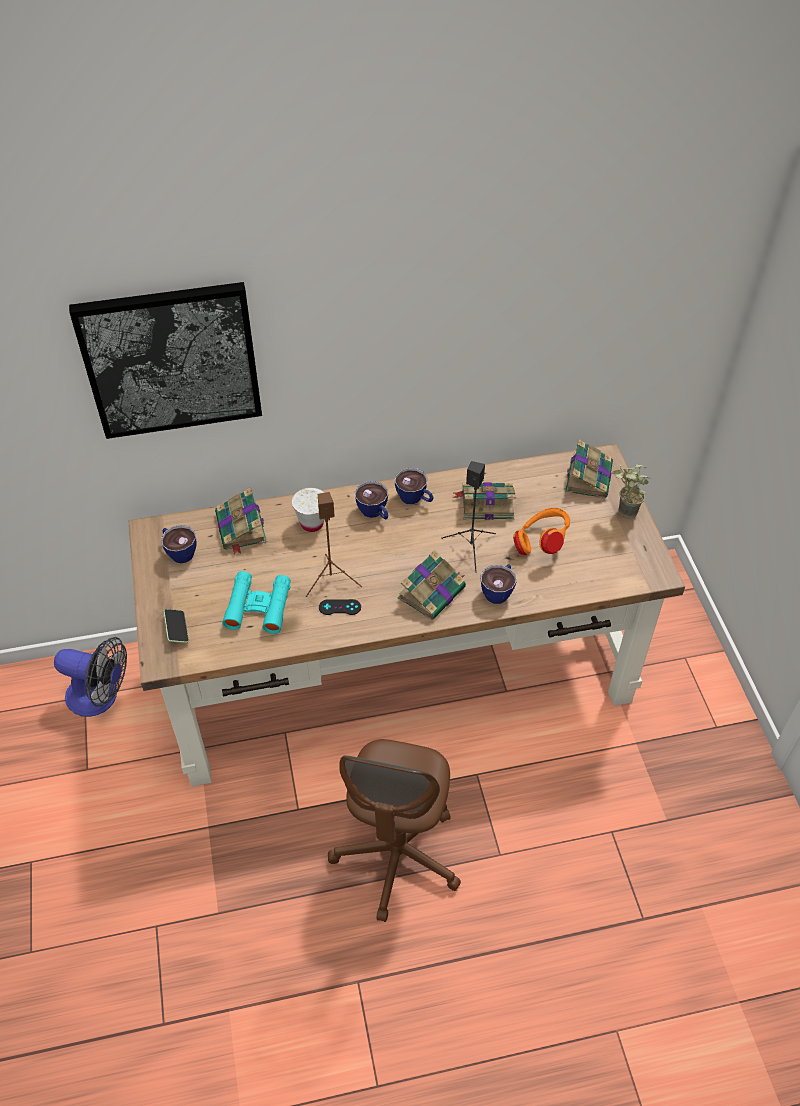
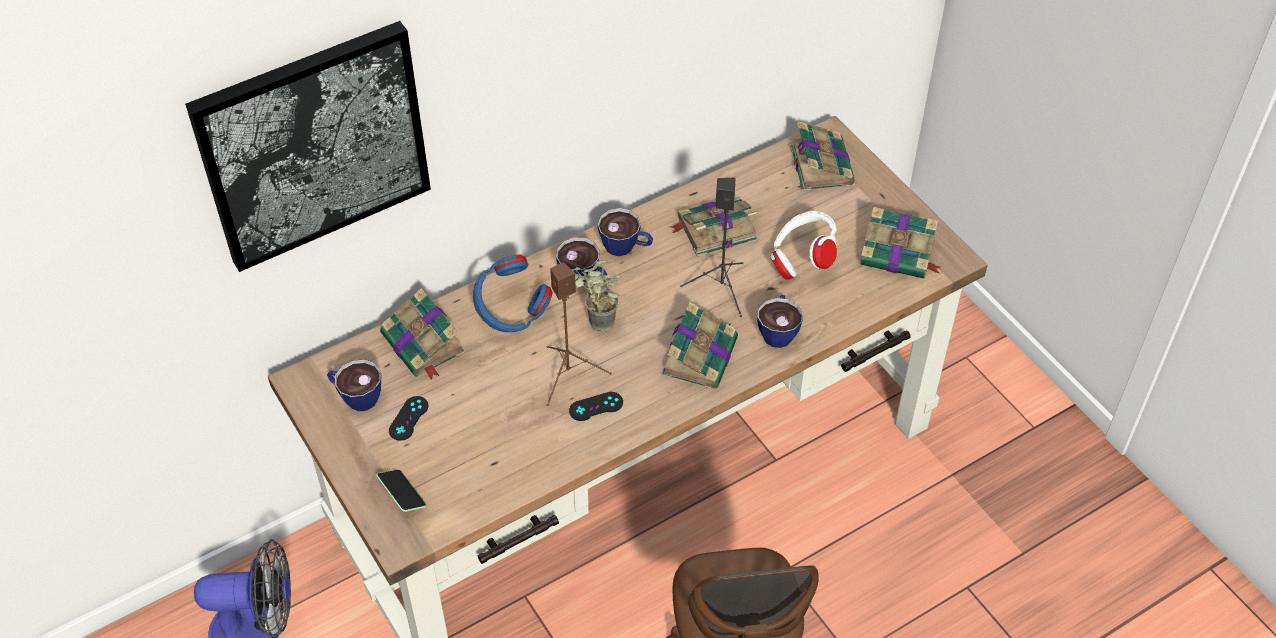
camera: 20 degrees left, 0 degrees up
turquoise binoculars [222,571,291,634] -> none
white cup [292,488,325,532] -> blue headphones [473,255,553,332]
orange headphones [513,508,570,555] -> white headphones [770,211,837,279]
potted plant [612,464,651,519] -> potted plant moved to [572,260,621,332]
none -> black game controller [389,396,428,441]
none -> book [860,207,940,278]

